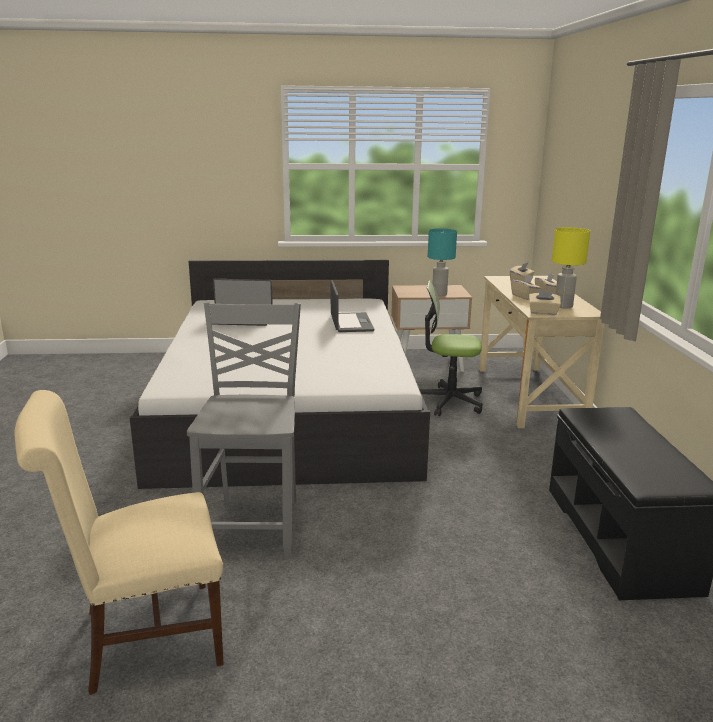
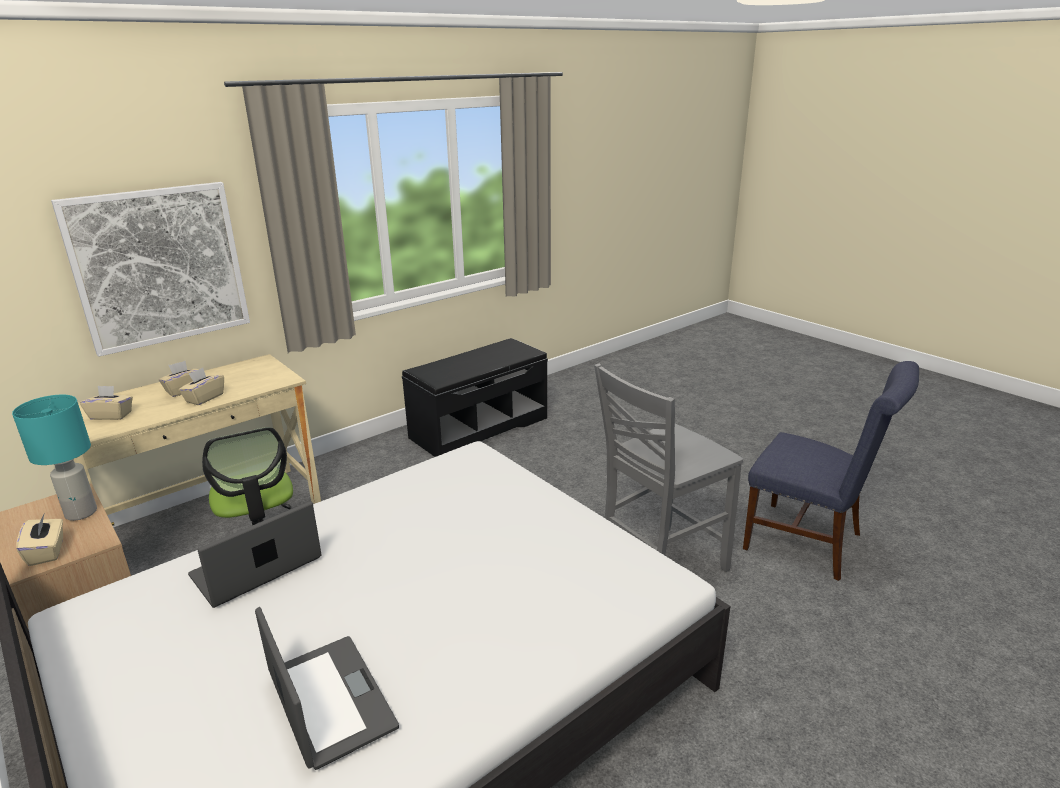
camera: 125 degrees left, 5 degrees up
beige chair [14,390,224,695] -> blue chair [743,361,919,581]
beige tissue box [529,290,561,315] -> beige tissue box moved to [17,514,63,566]
yellow table lamp [552,227,590,309] -> none
none -> picture [51,182,250,357]

